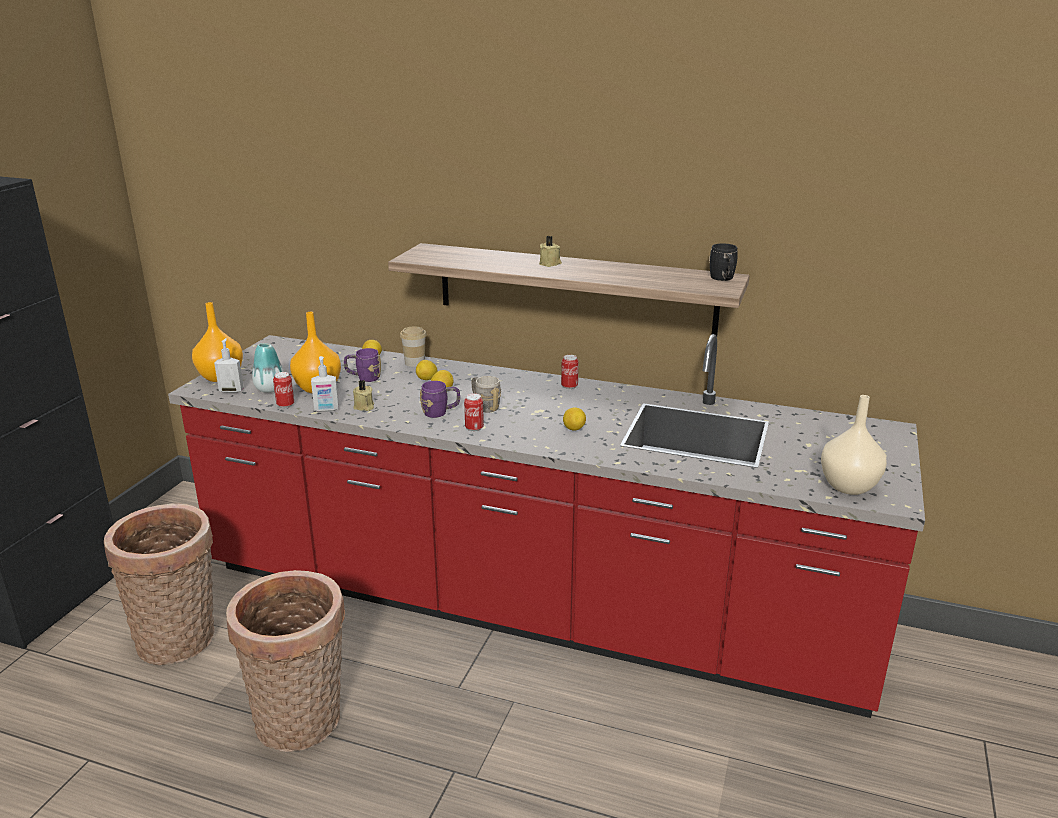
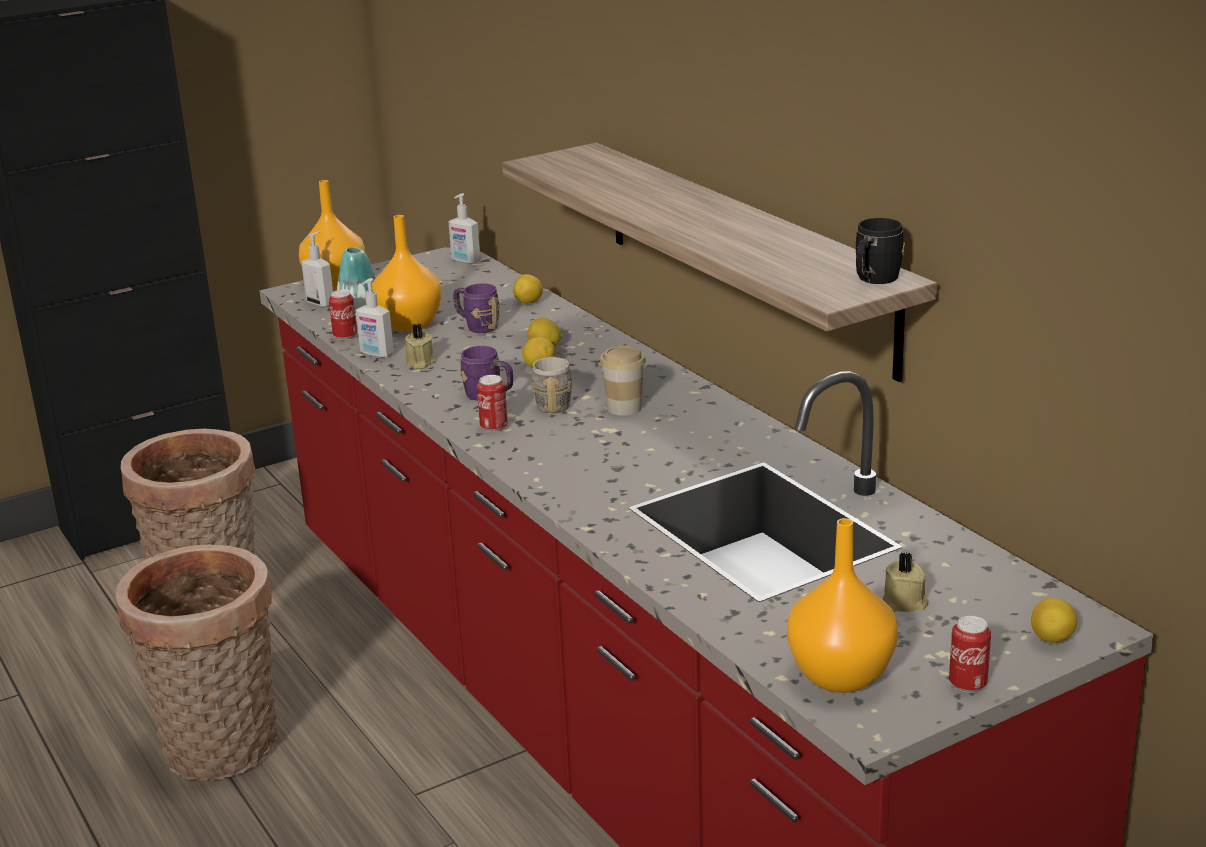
camera: 40 degrees right, 0 degrees up
cup [400,326,427,367] -> cup moved to [600,346,646,416]
beige candle [539,236,562,267] -> beige candle moved to [883,553,928,612]
can [561,355,579,389] -> can moved to [949,616,991,693]
lemon [563,408,586,431] -> lemon moved to [1031,598,1077,643]
beige vase [821,395,887,495] -> orange vase [787,518,898,693]
none -> soap dispenser [448,193,481,264]

